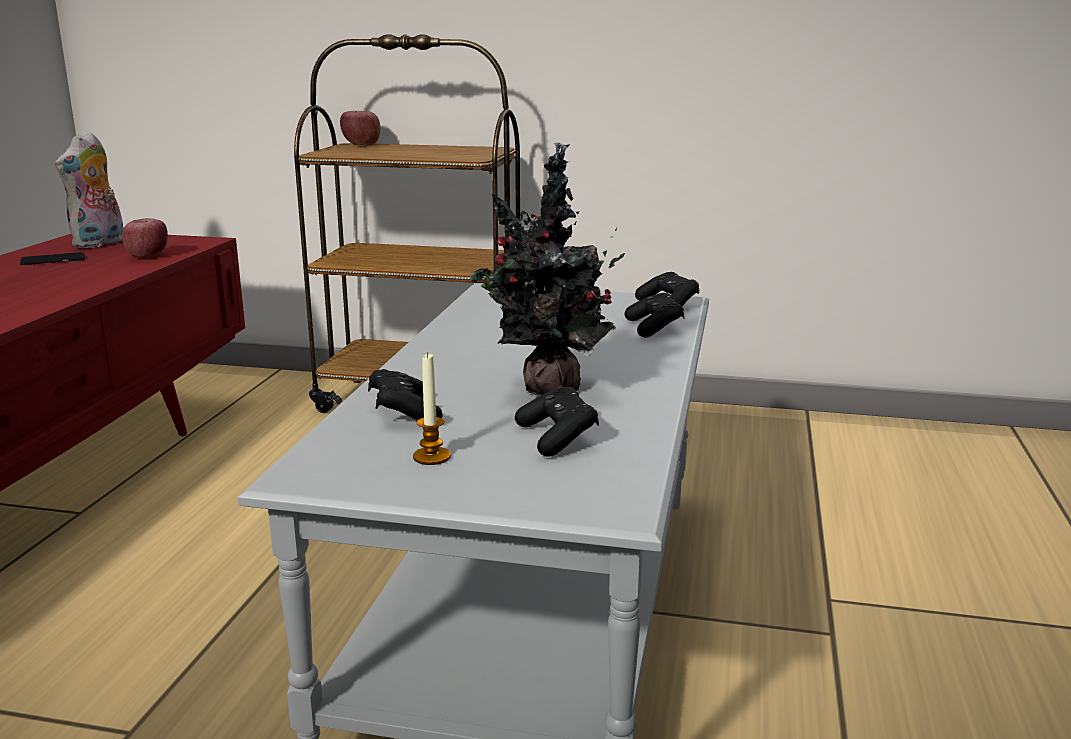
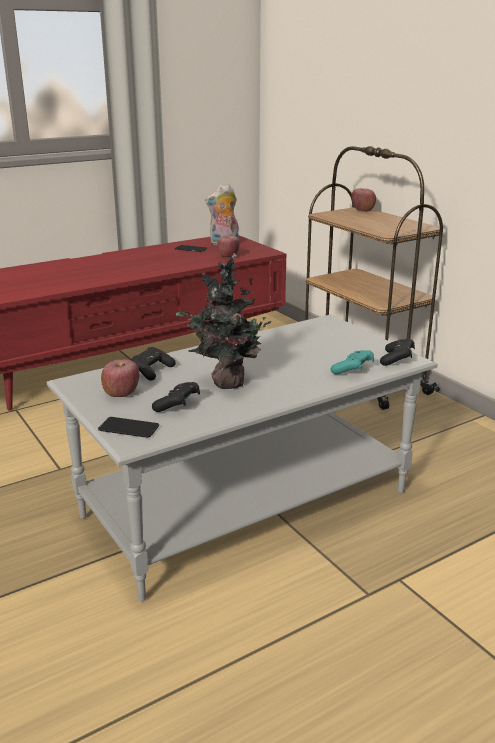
camera: 45 degrees right, 5 degrees up
candle [413,352,451,465] -> apple [101,359,140,397]
black game controller [625,293,684,338] -> turquoise game controller [331,350,374,374]
none -> phone [98,417,159,438]

